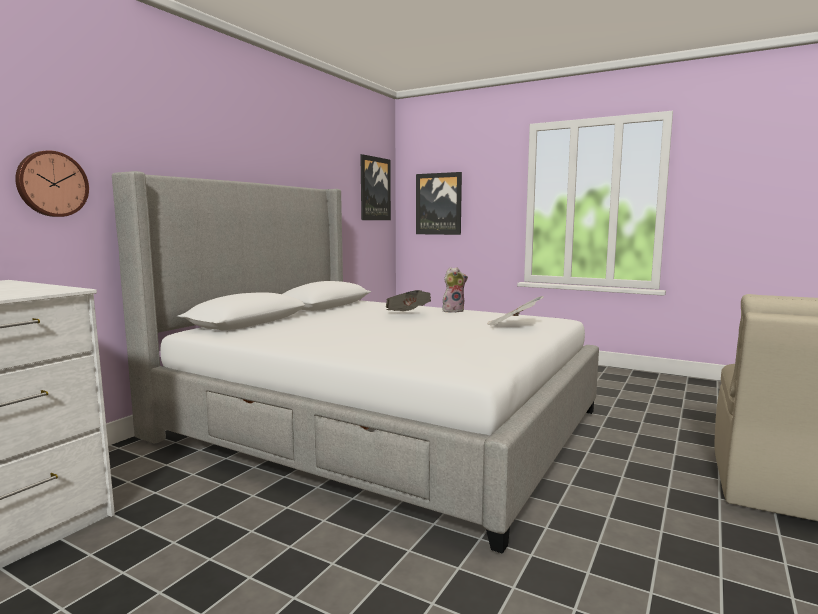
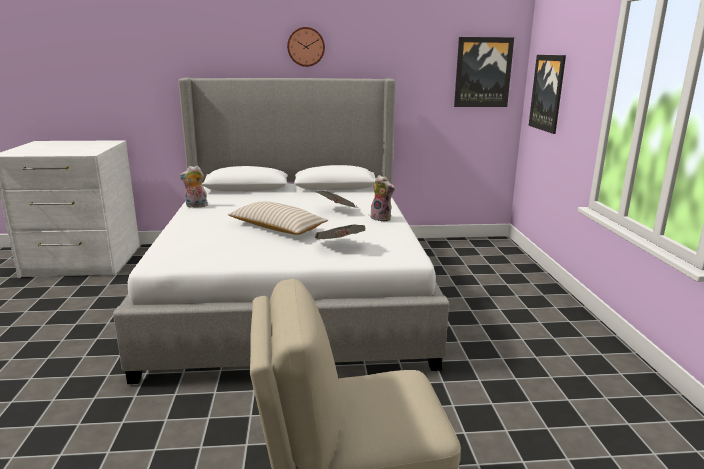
camera: 55 degrees right, 10 degrees up
wall clock [15,150,89,217] -> wall clock moved to [287,27,325,67]
none -> plush toy [179,166,209,208]
none -> beige pillow [228,202,328,235]

